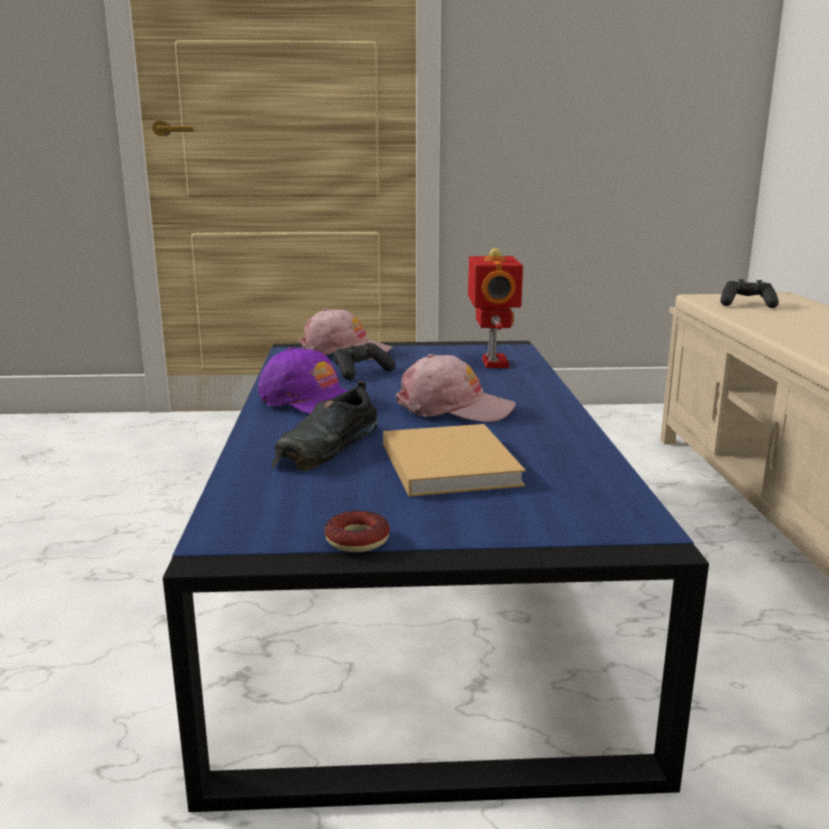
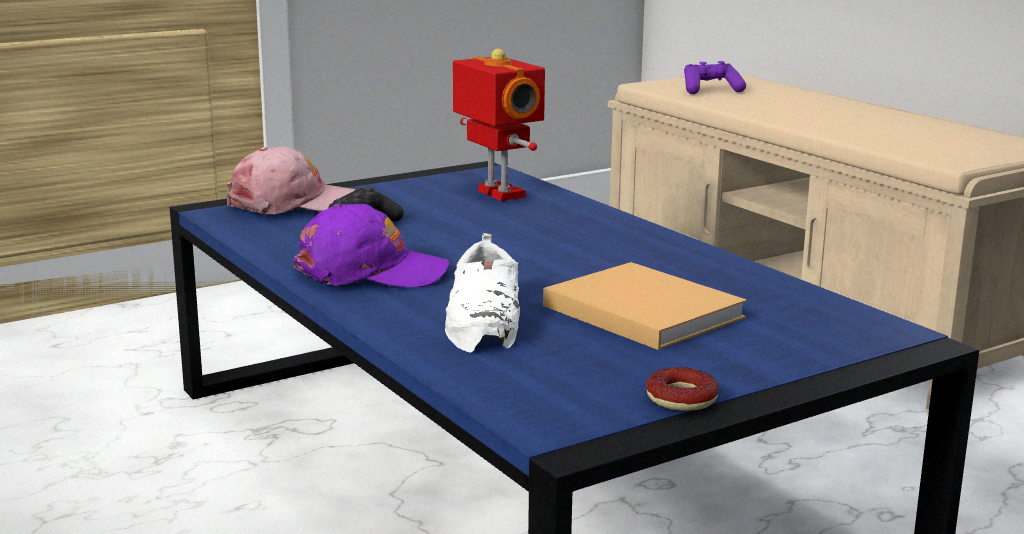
camera: 30 degrees left, 0 degrees up
black shoe [271,381,378,471] -> white shoe [445,233,520,353]
pink cap [396,354,516,422] -> none
black game controller [720,279,779,308] -> purple game controller [684,61,746,94]

